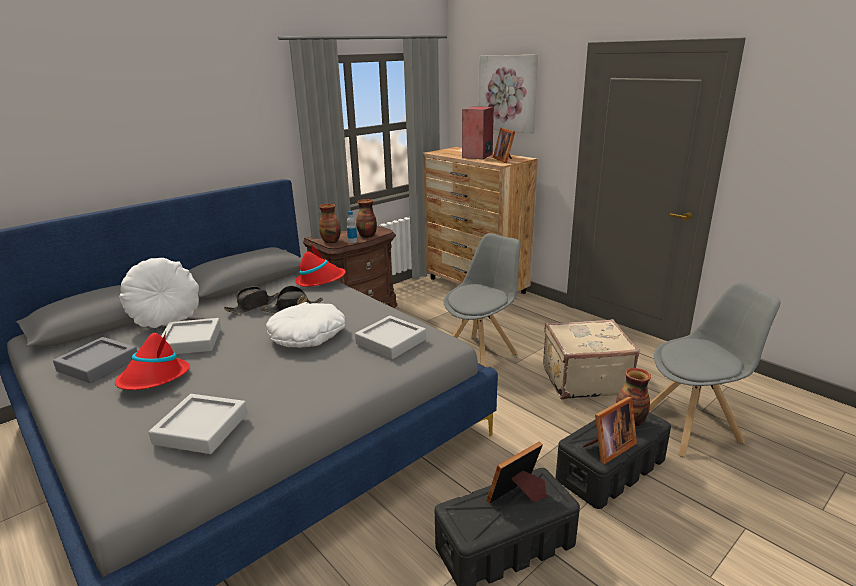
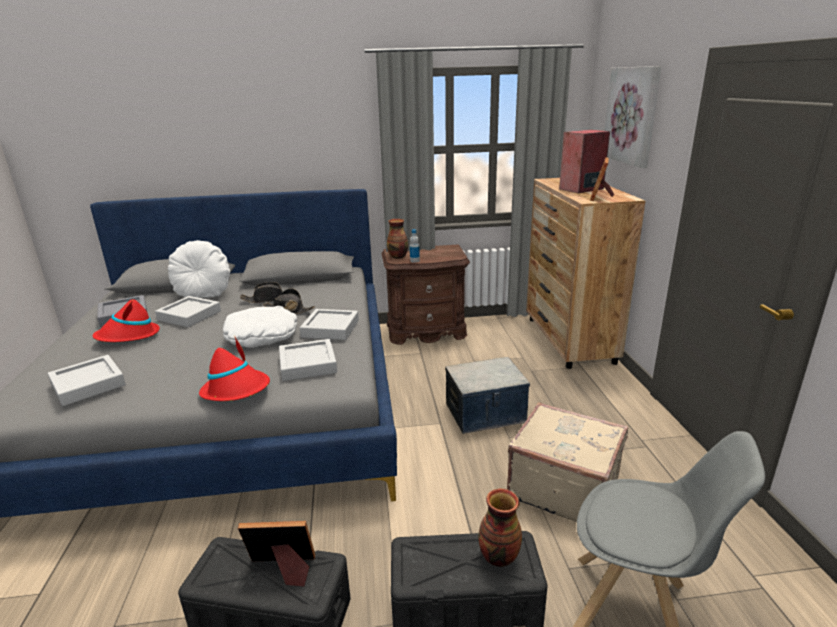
camera: 35 degrees right, 0 degrees up
red hat [295,245,346,287] -> red hat moved to [199,337,270,401]
vase [356,199,377,238] -> none
grey chair [443,233,521,367] -> storage box [445,357,530,434]
picture frame [583,396,637,464] -> none
none -> grey tray [300,309,359,340]

